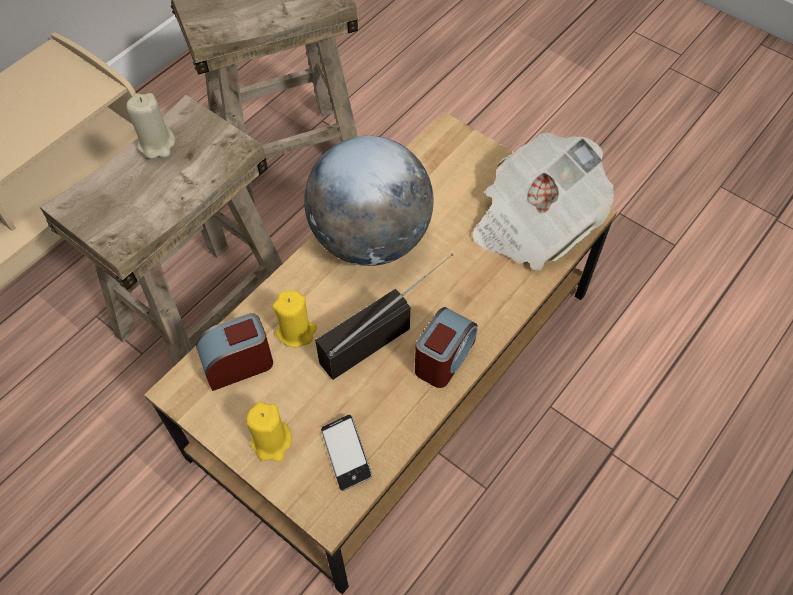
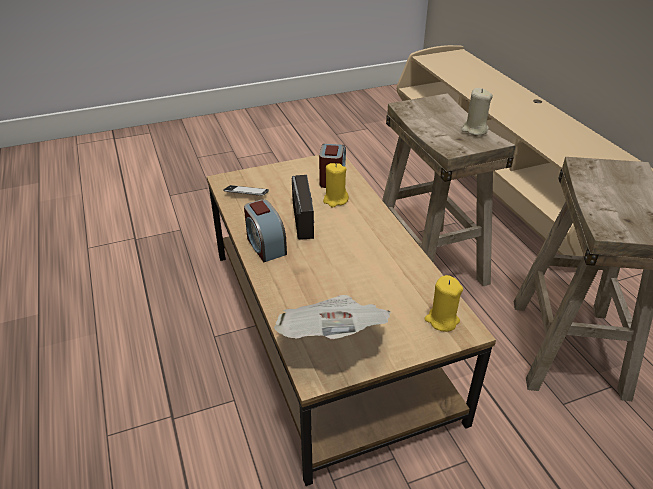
camera: 120 degrees right, 20 degrees down
yellow candle [246,402,292,462] -> yellow candle moved to [425,275,463,332]
globe [304,136,434,266] -> none

